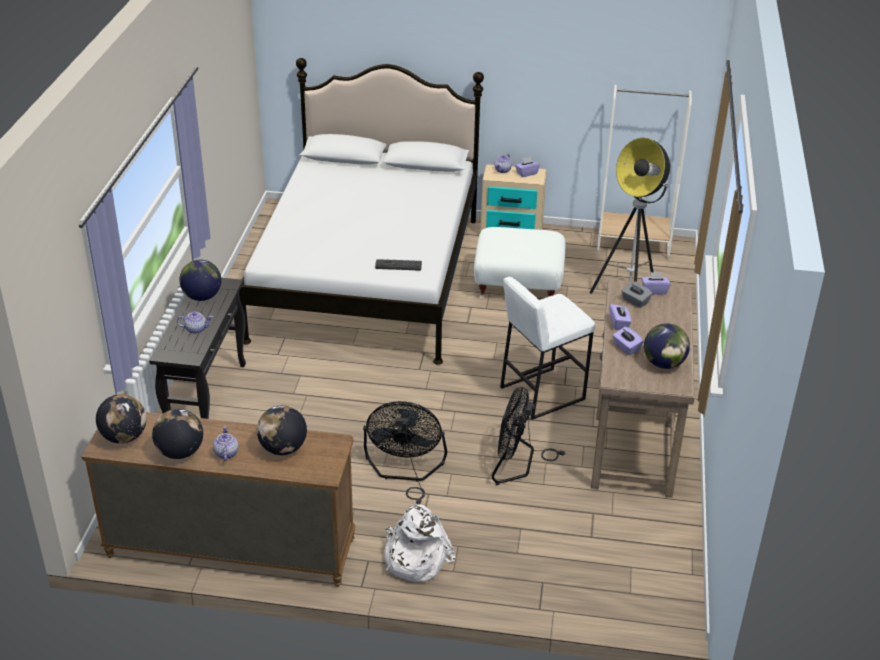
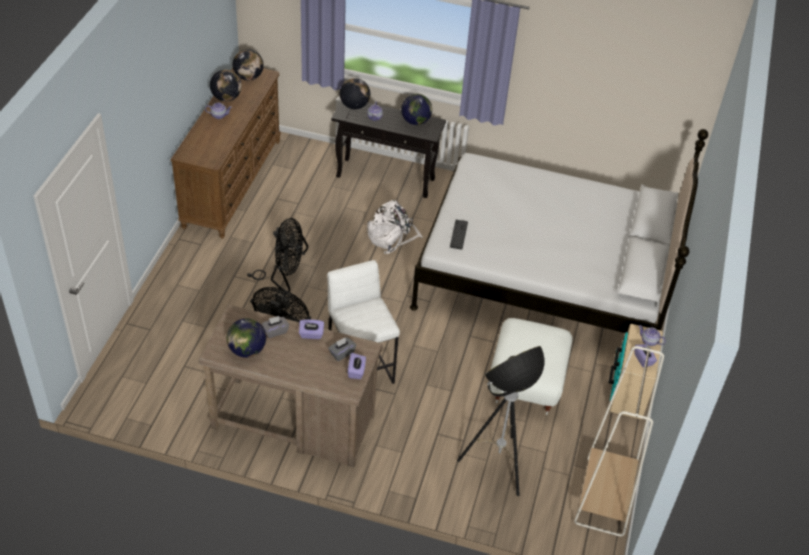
camera: 95 degrees right, 10 degrees up
globe [257,405,307,455] -> globe moved to [340,78,370,109]
white backpack [384,505,456,582] -> white backpack moved to [367,200,423,254]
purple tissue box [613,327,644,355] -> grey tissue box [262,316,289,338]

